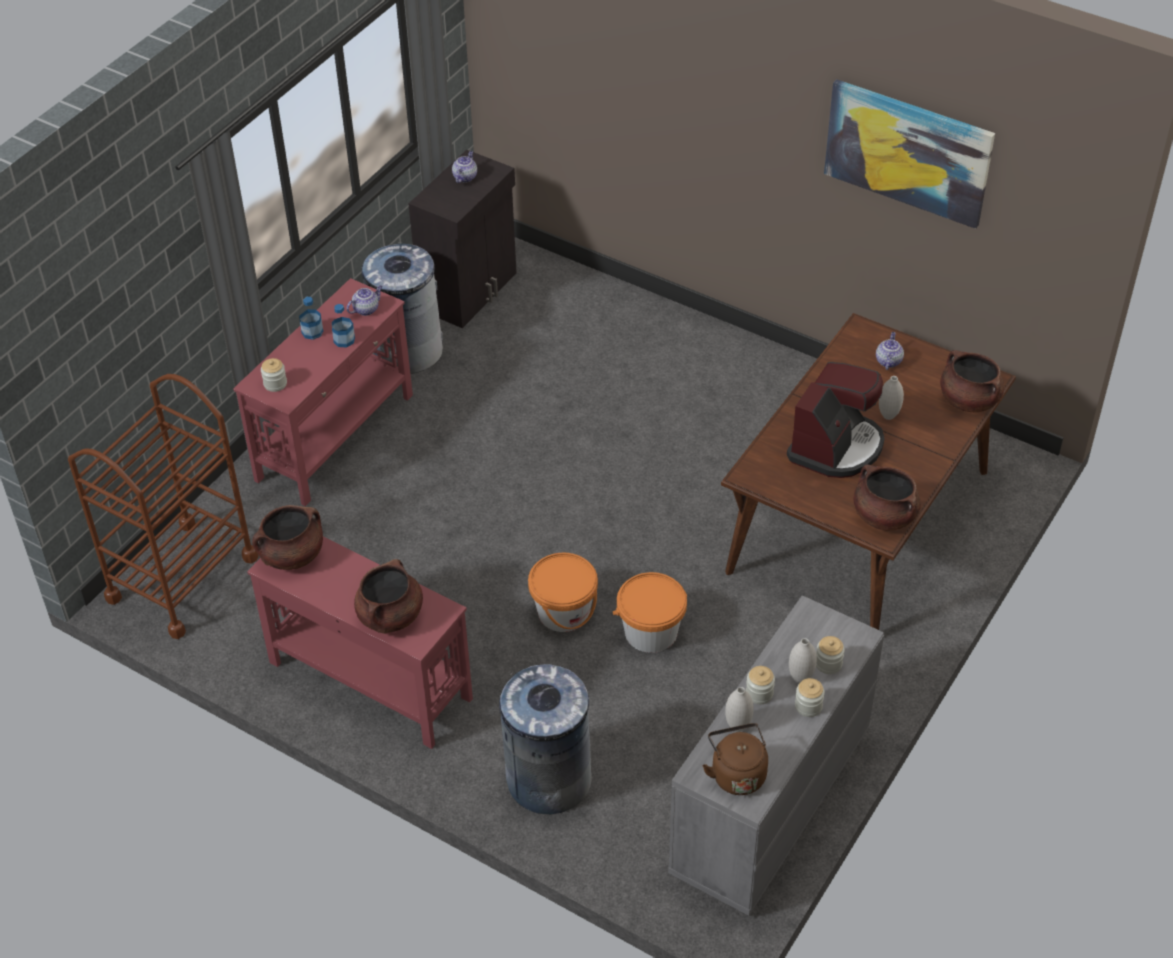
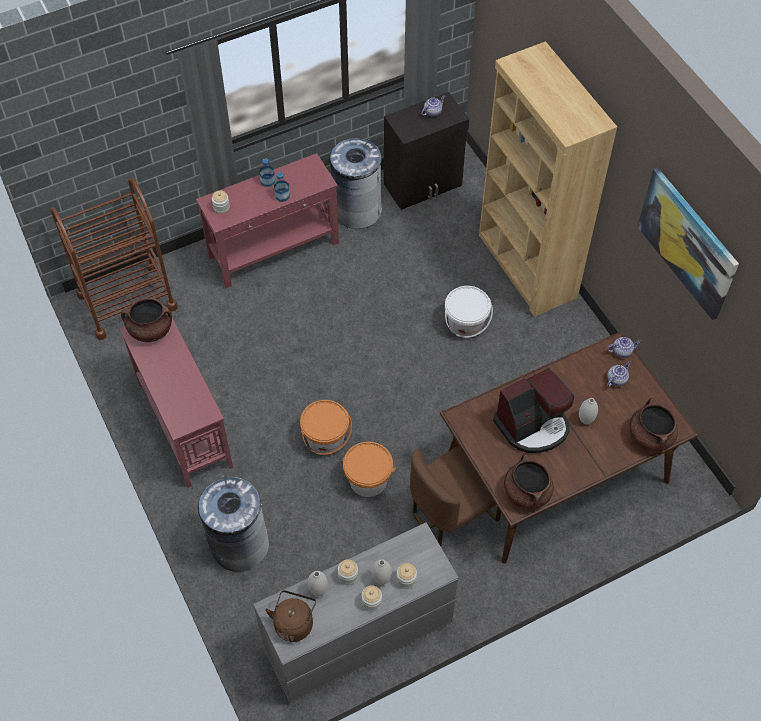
camera: 30 degrees right, 10 degrees up
teapot [347,285,383,316] -> teapot moved to [607,337,641,358]
brown cooking pot [354,559,423,633] -> none
none -> brown chair [410,446,501,546]
none -> white bucket [445,286,493,338]
none -> brown bookcase [479,41,617,317]

